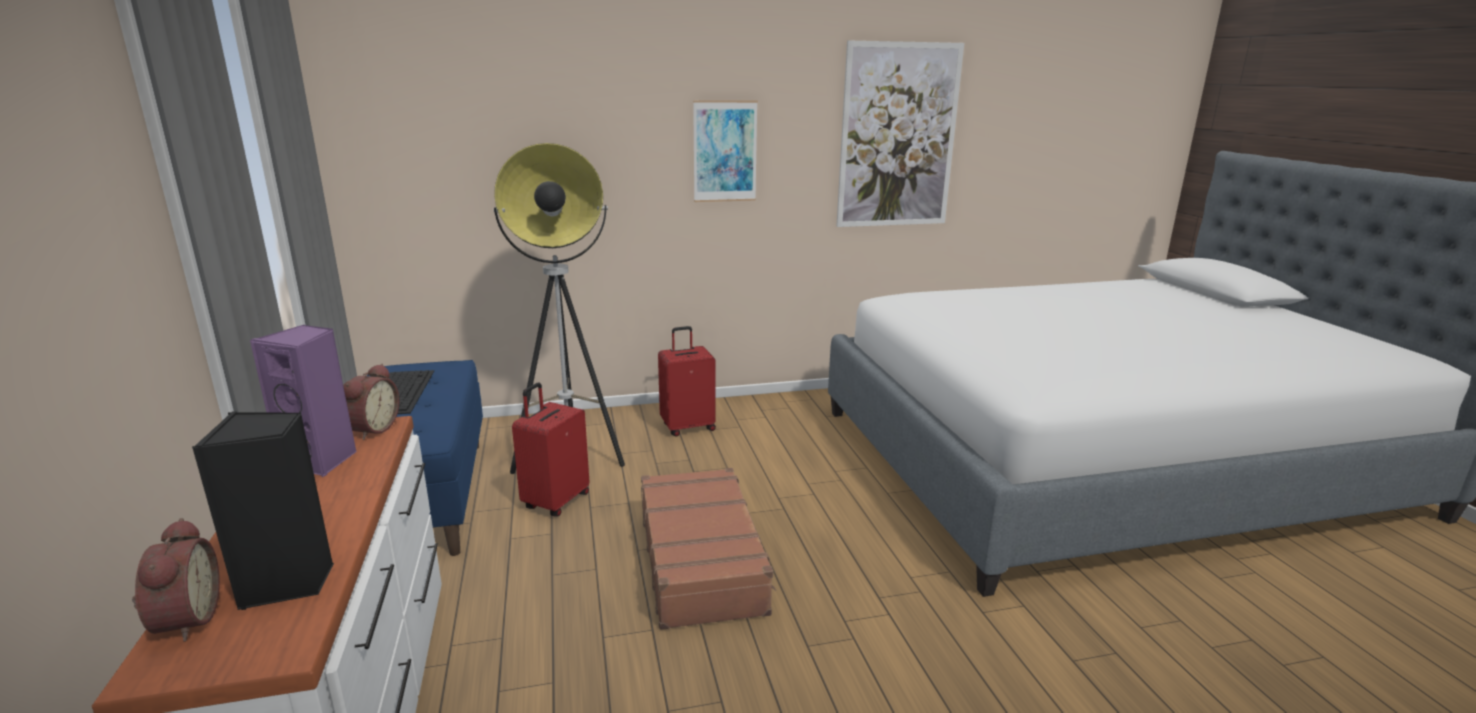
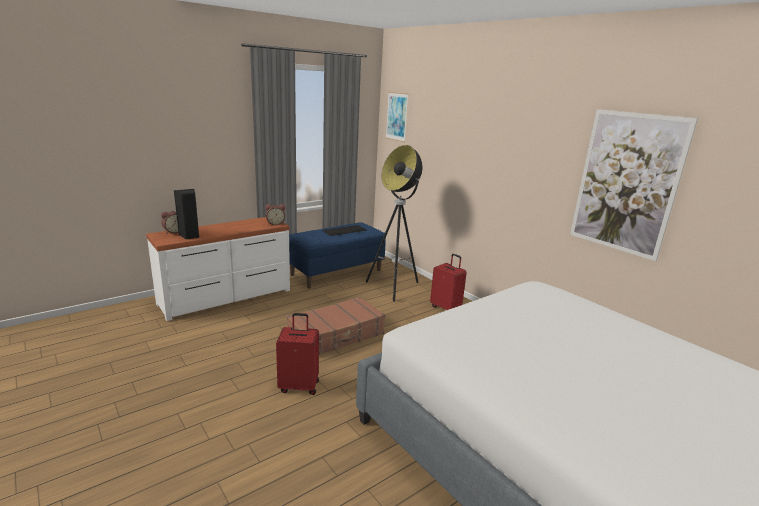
camera: 65 degrees right, 0 degrees up
purple speaker [250,325,356,477] -> none
red suitcase [512,383,589,516] -> red suitcase moved to [276,313,319,395]
picture [693,100,758,202] -> picture moved to [386,92,408,142]

